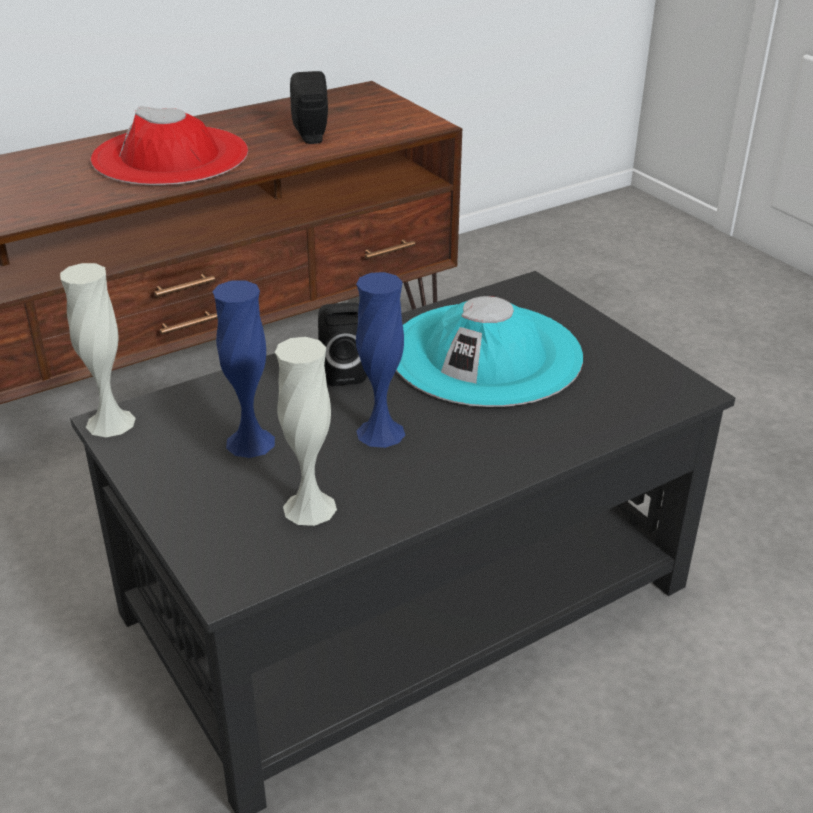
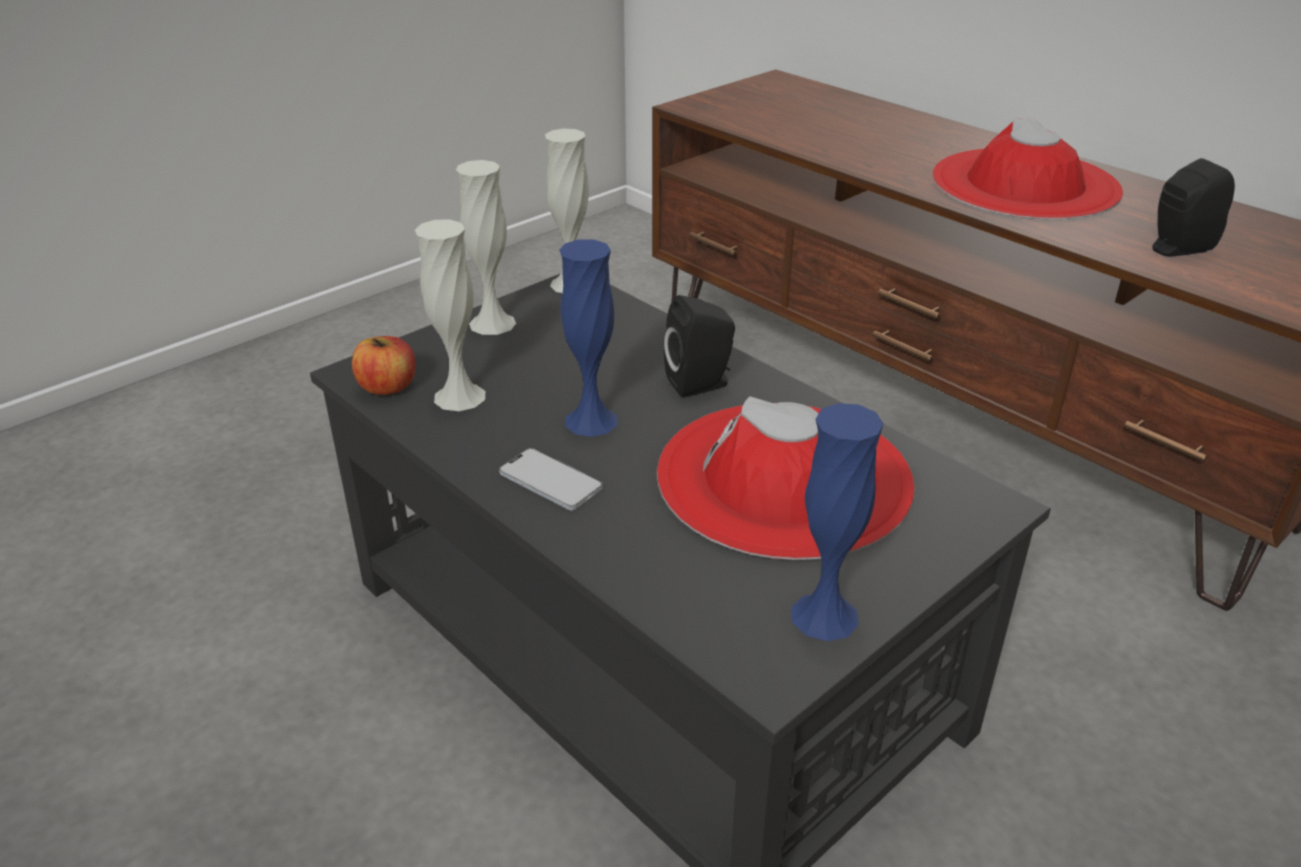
camera: 80 degrees right, 0 degrees up
blue vase [212,280,275,458] -> blue vase moved to [791,403,884,641]
turquoise hat [396,296,583,407] -> red hat [657,396,914,560]
none -> apple [352,336,416,395]
none -> white vase [456,160,516,335]
none -> phone [499,448,603,511]

